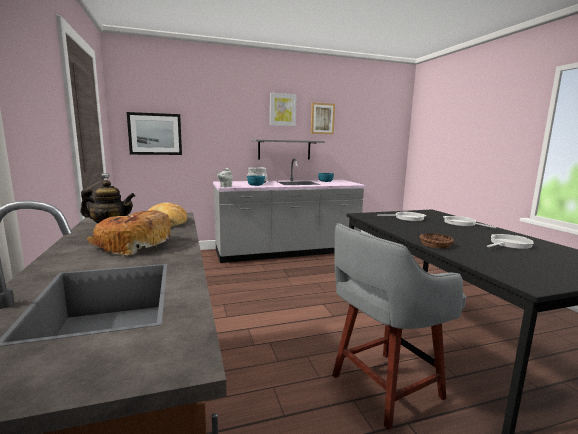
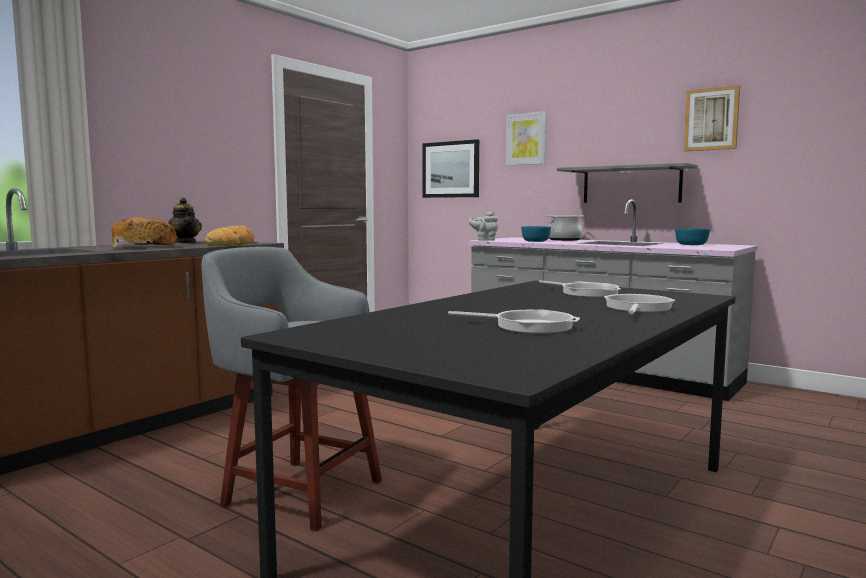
camera: 55 degrees right, 5 degrees down
picture [270,93,296,126] -> picture moved to [506,111,547,166]
brown bowl [419,233,454,249] -> none

